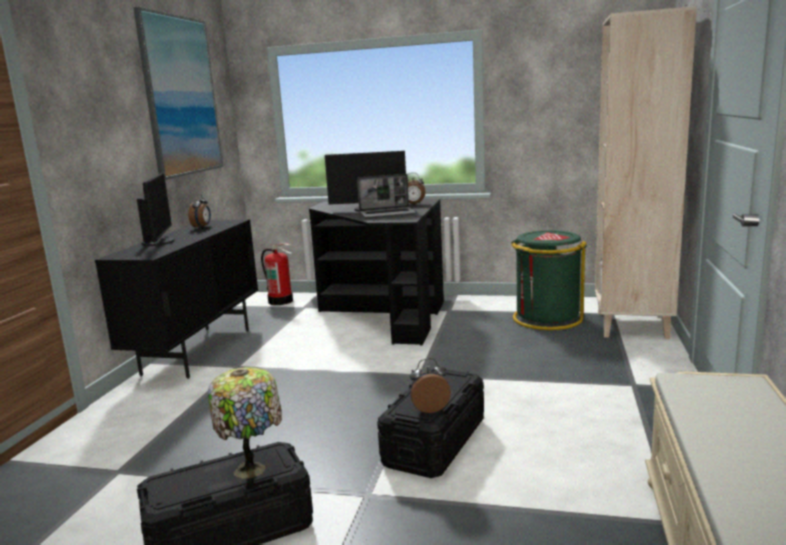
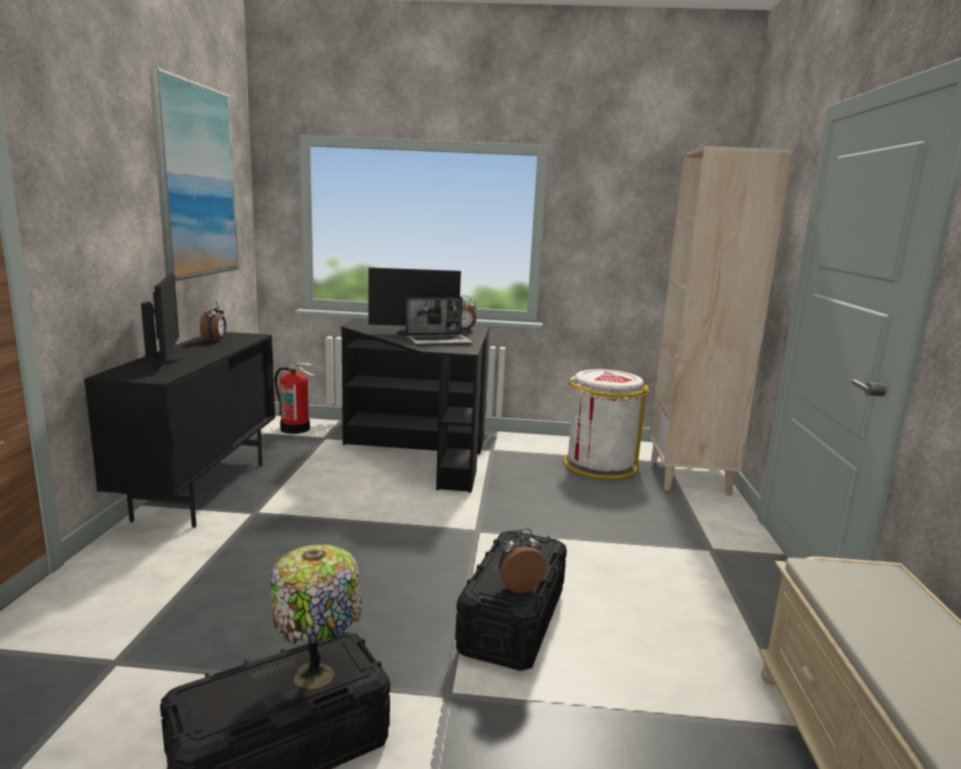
camera: 10 degrees left, 0 degrees up
green trash can [511,230,587,330] -> white trash can [563,369,649,479]

